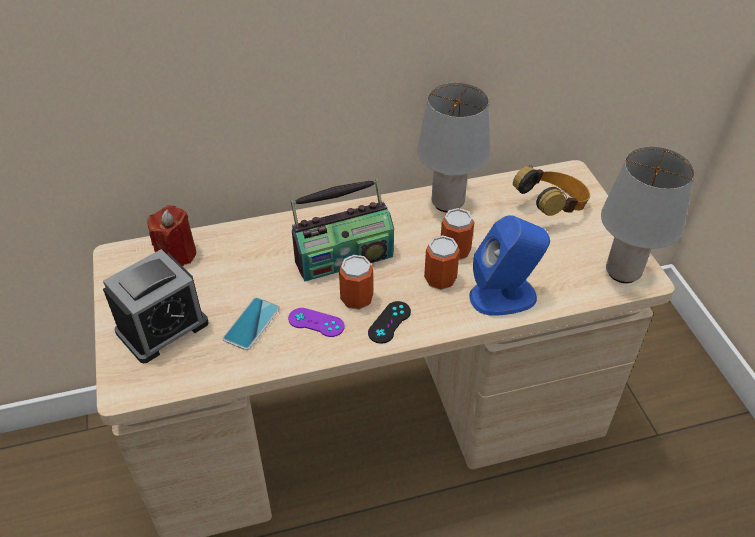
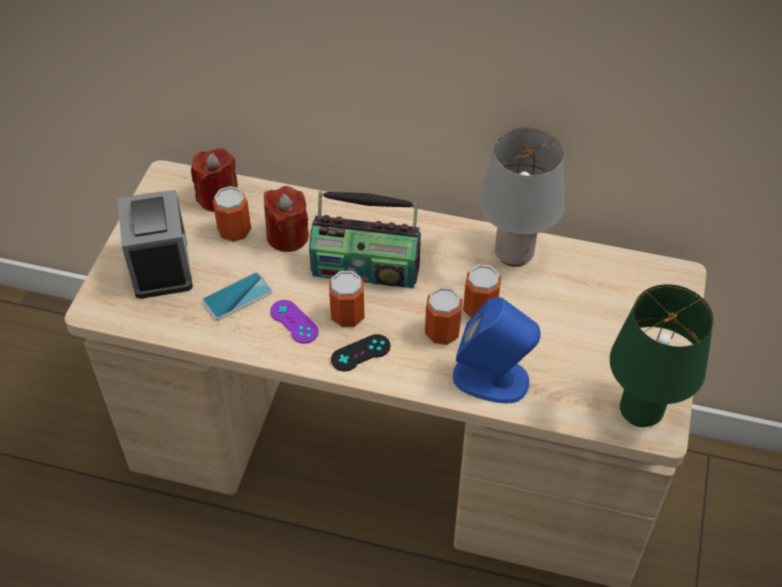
camera: 30 degrees right, 5 degrees up
alarm clock [103,249,209,363] -> alarm clock turned 90 degrees counterclockwise [118,190,193,299]
headphones [513,166,590,216] -> none
grey table lamp [601,147,694,283] -> green table lamp [610,284,714,427]
none -> can [213,186,251,242]
none -> red candle [264,186,309,252]

